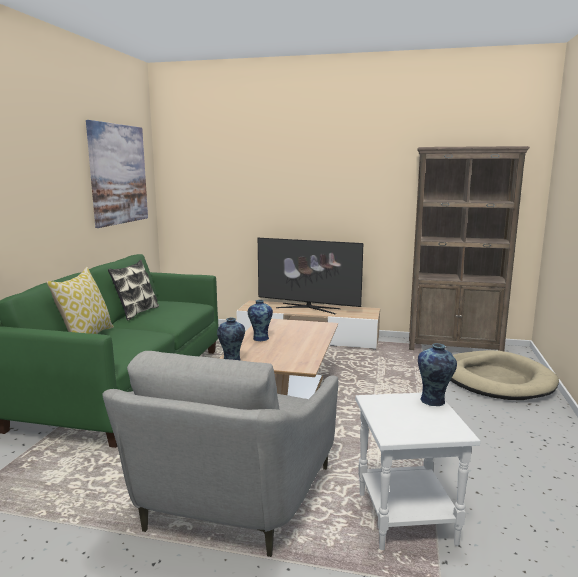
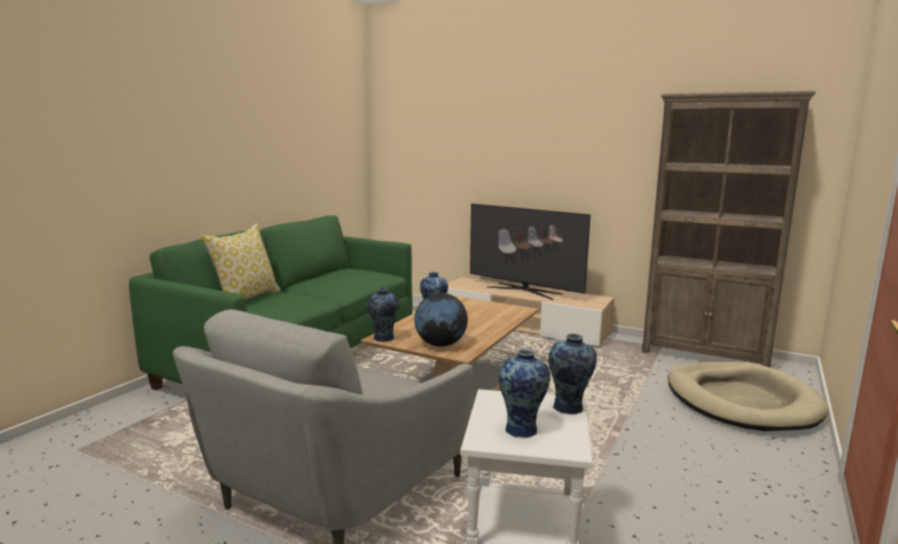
camera: 15 degrees right, 0 degrees up
picture [86,120,148,228] -> none
pillow [108,260,159,321] -> none
none -> globe [414,293,468,347]
none -> vase [499,349,550,439]

